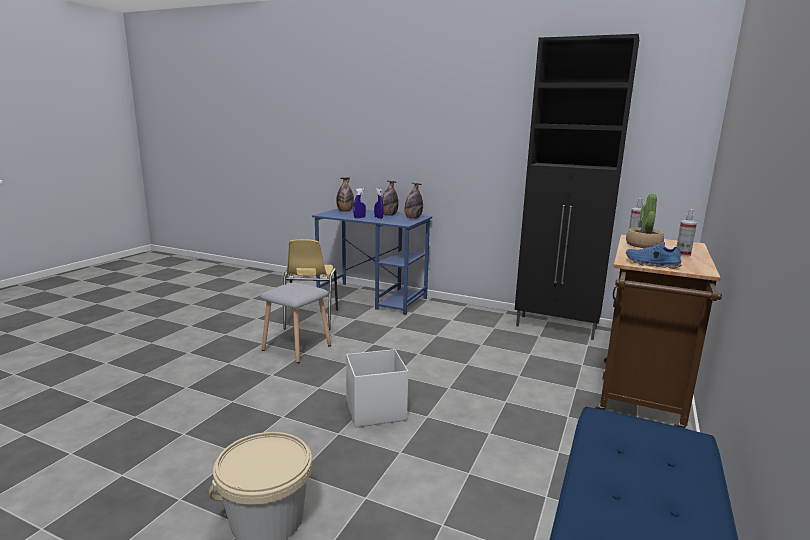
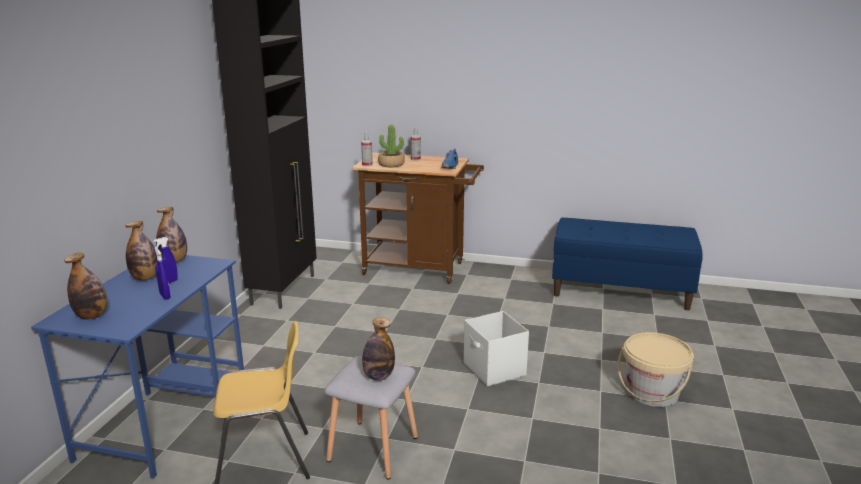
camera: 100 degrees left, 5 degrees up
none -> bottle [362,317,395,380]

